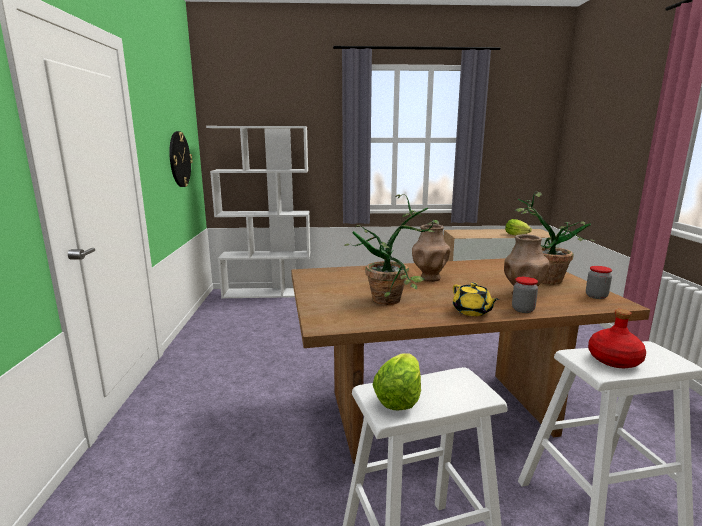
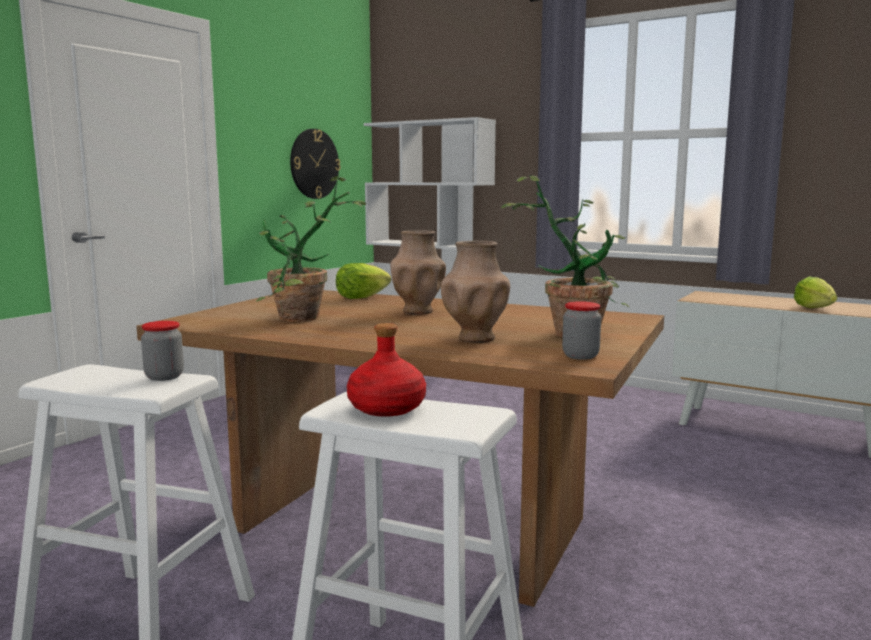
camera: 35 degrees right, 5 degrees down
lettuce [373,353,421,410] -> lettuce moved to [336,263,391,299]
yellow teapot [453,282,499,316] -> none
jar [512,277,538,313] -> jar moved to [141,321,184,381]

